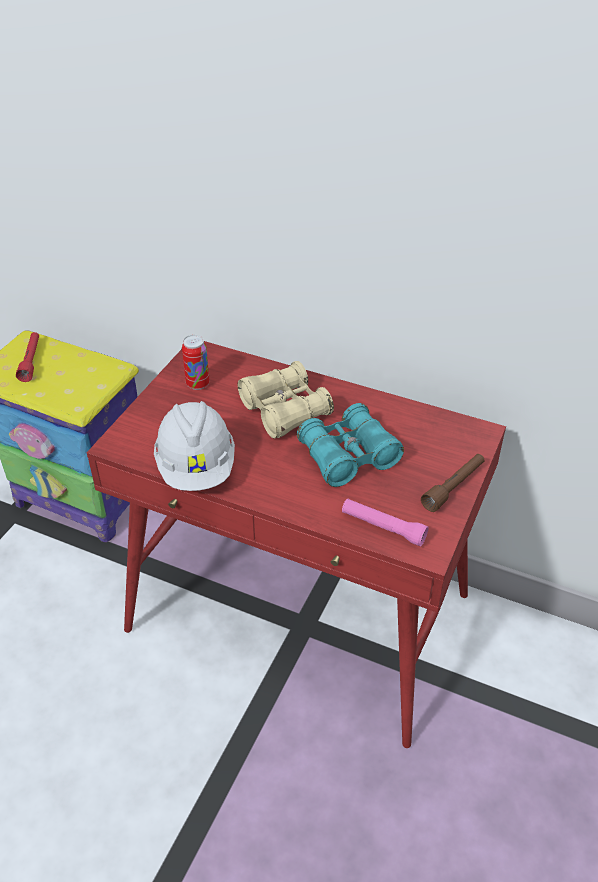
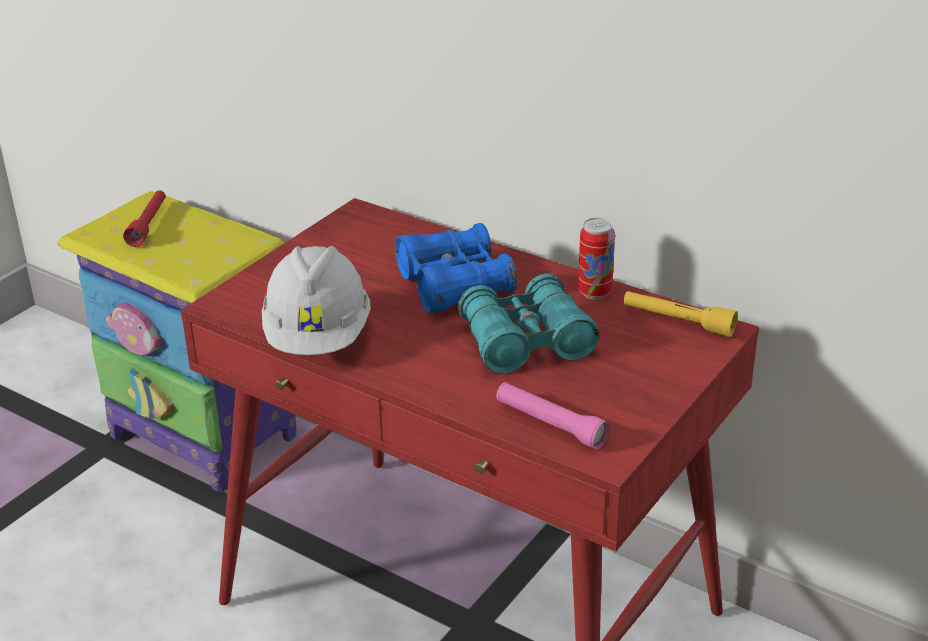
camera: 10 degrees right, 10 degrees down
can [182,335,210,390] -> can moved to [578,218,615,299]
beige binoculars [238,361,334,439] -> blue binoculars [395,223,517,313]
brown flashlight [421,454,484,512] -> none
none -> yellow flashlight [624,291,738,337]

